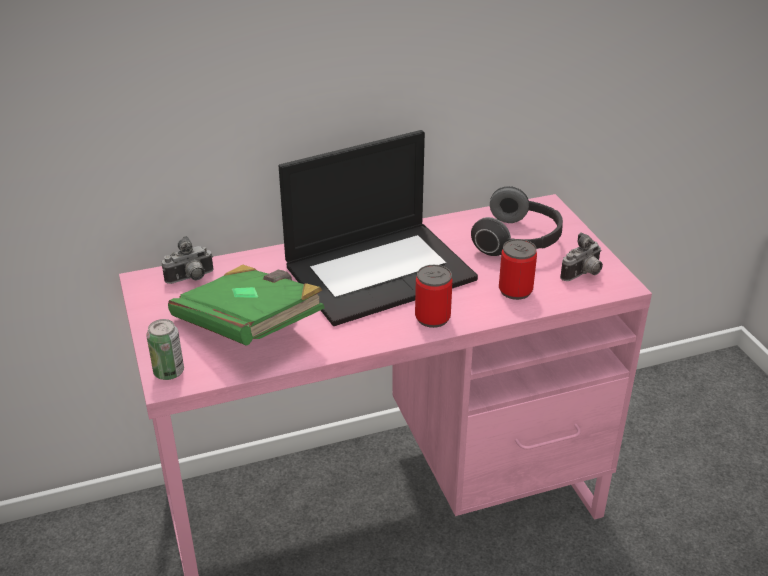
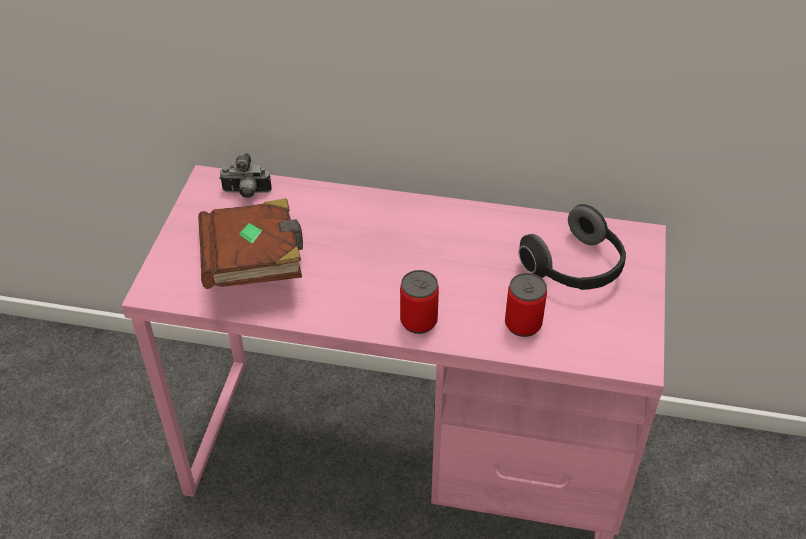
camera: 30 degrees right, 10 degrees up
can [146,319,184,380] -> none
green book [168,265,324,346] -> brown book [198,198,303,289]
laptop [279,130,478,326] -> none
camera [560,232,603,281] -> none

